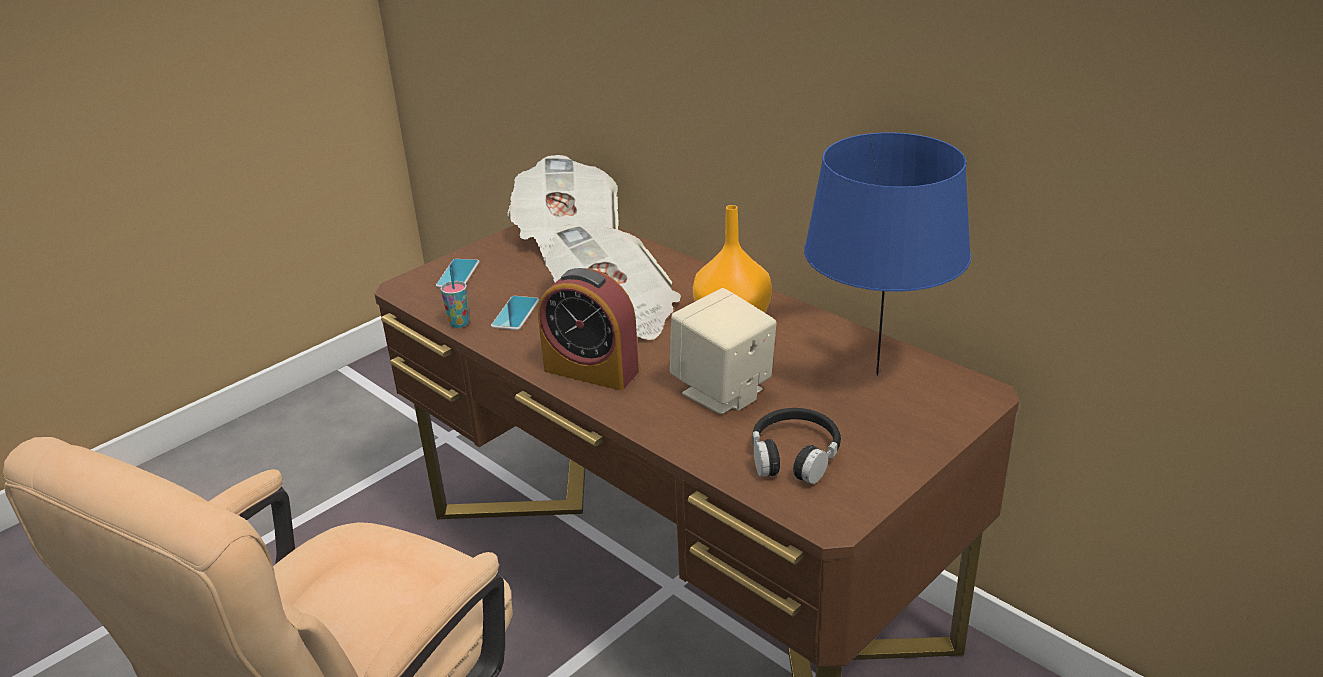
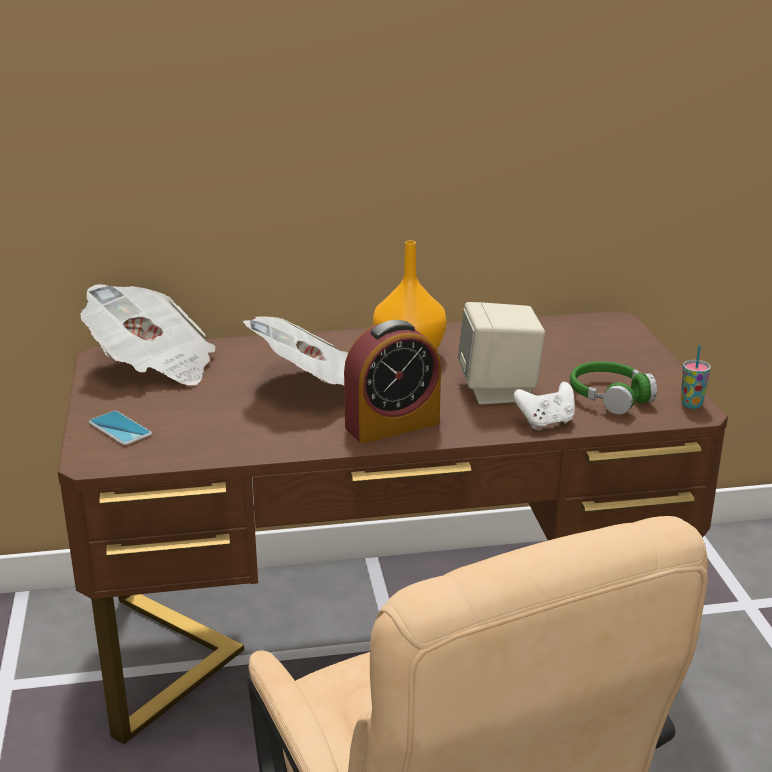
camera: 55 degrees left, 5 degrees down
cup [440,268,470,328] -> cup moved to [681,345,711,409]
phone [491,296,539,330] -> none
black headphones [753,408,841,484] -> green headphones [570,361,657,414]
blue table lamp [804,132,971,376] -> none
none -> white game controller [514,382,575,429]

